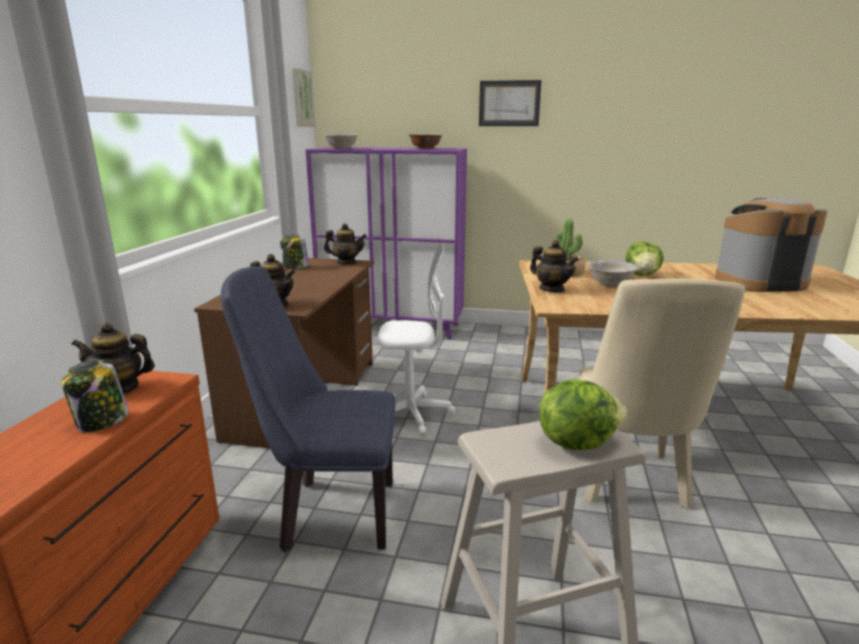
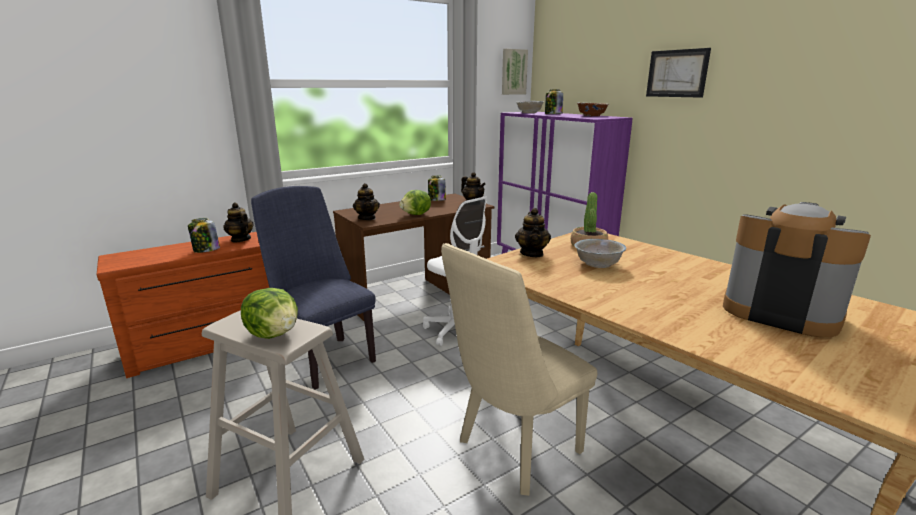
camera: 45 degrees right, 0 degrees up
lettuce [626,242,664,276] -> lettuce moved to [399,190,431,215]
none -> jar [545,89,563,114]

